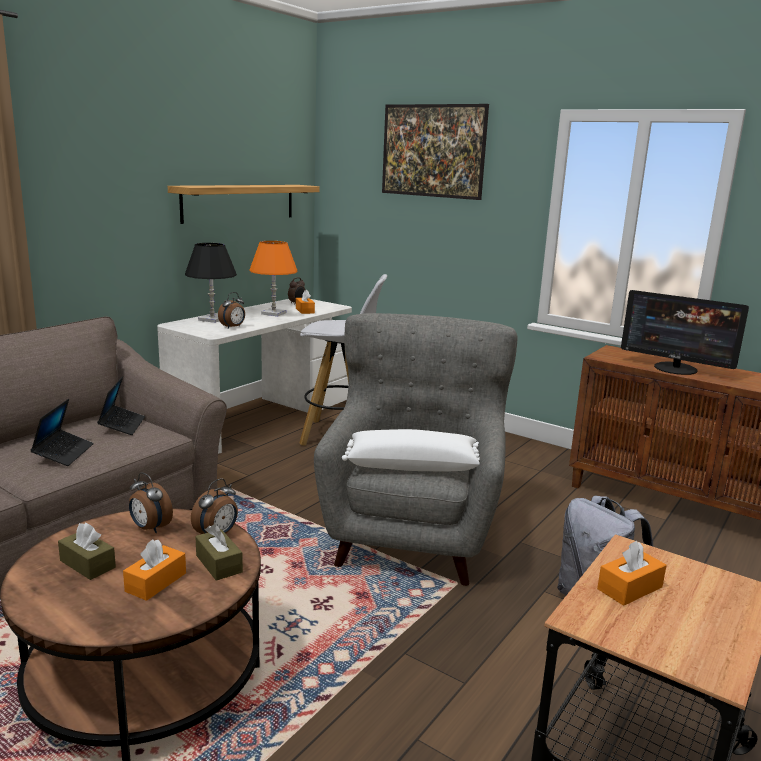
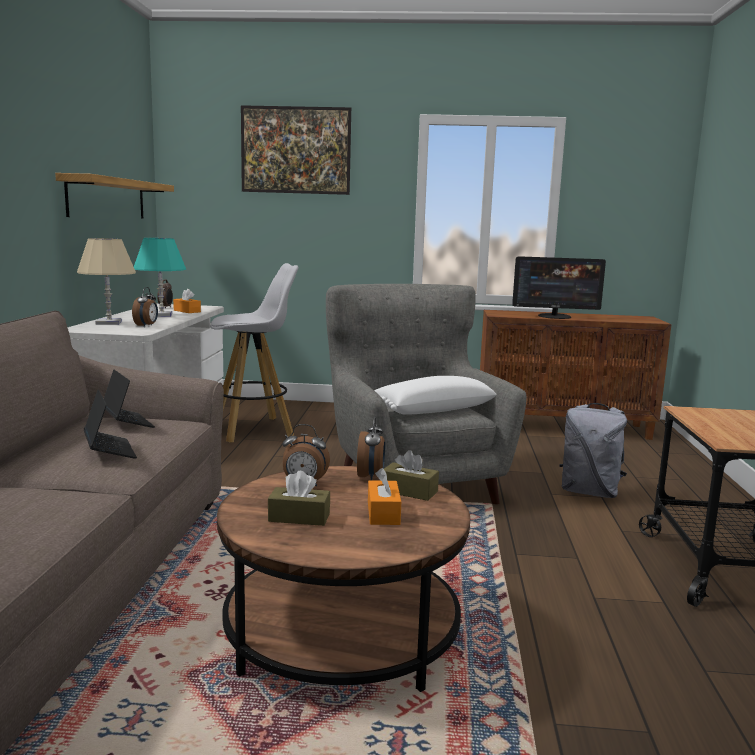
camera: 30 degrees left, 5 degrees down
black table lamp [185,243,237,323] -> beige table lamp [77,238,136,325]
orange table lamp [249,241,298,316] -> turquoise table lamp [134,238,186,316]
orange tissue box [597,540,667,606] -> none

